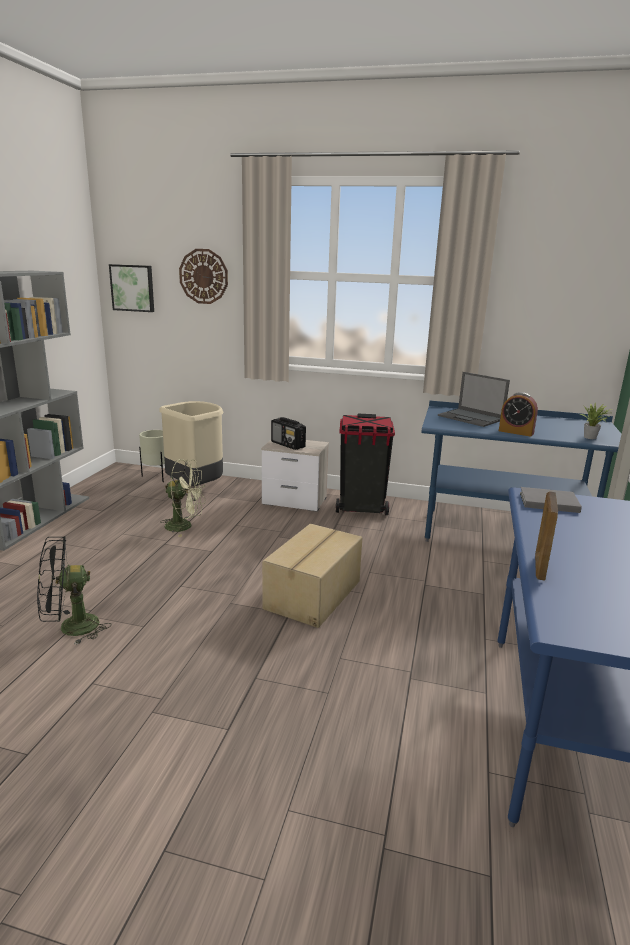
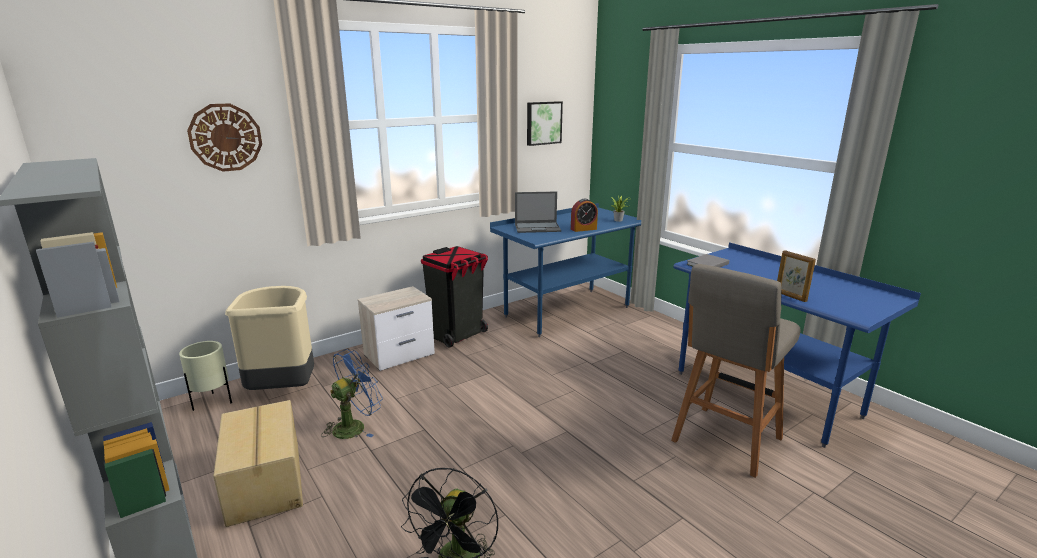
camera: 50 degrees left, 0 degrees up
picture [109,264,154,312] -> picture moved to [527,101,563,146]
green fan [160,459,205,537] -> blue fan [321,349,383,439]
cardboard box [262,524,362,628] -> cardboard box moved to [213,400,303,527]
radio [271,417,306,450] -> none
none -> grey stool [671,264,801,478]

